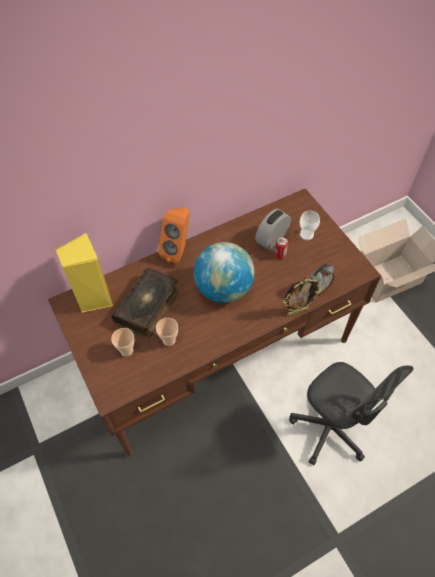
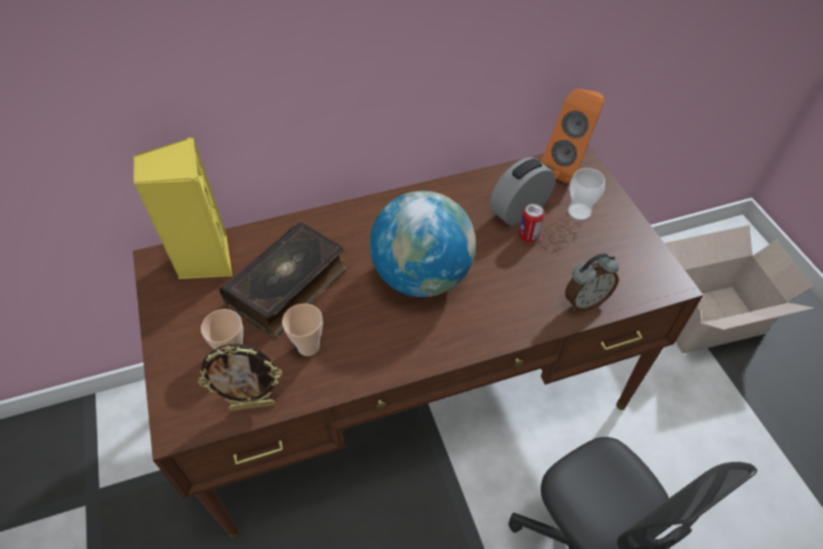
camera: 10 degrees right, 5 degrees down
orange speaker [158,207,190,264] -> orange speaker moved to [541,88,604,183]
picture frame [283,278,321,316] -> picture frame moved to [197,344,282,411]

